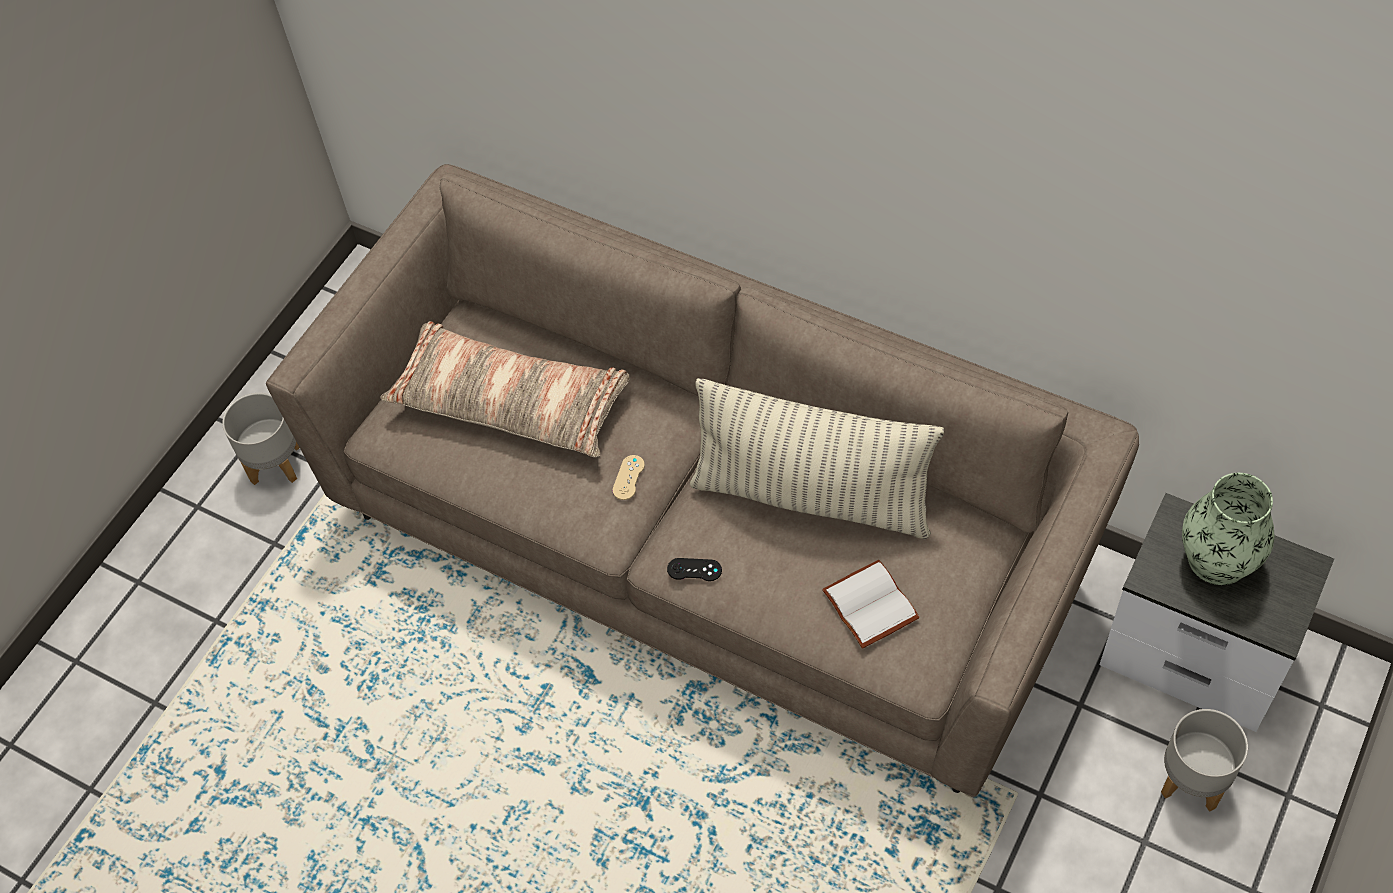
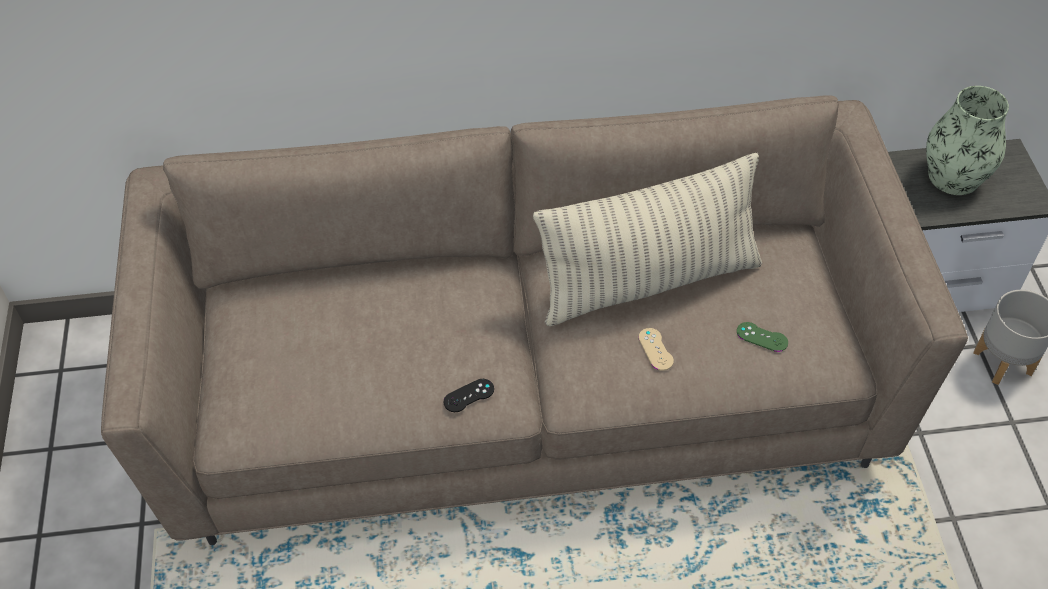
camera: 40 degrees left, 5 degrees down
grey planter [222,393,300,485] -> none
pillow [381,321,630,458] -> none
beige game controller [612,455,645,500] -> beige game controller moved to [639,328,674,371]
black game controller [667,558,722,581] -> black game controller moved to [444,379,494,412]
white book [822,560,920,649] -> green game controller [737,322,788,352]

